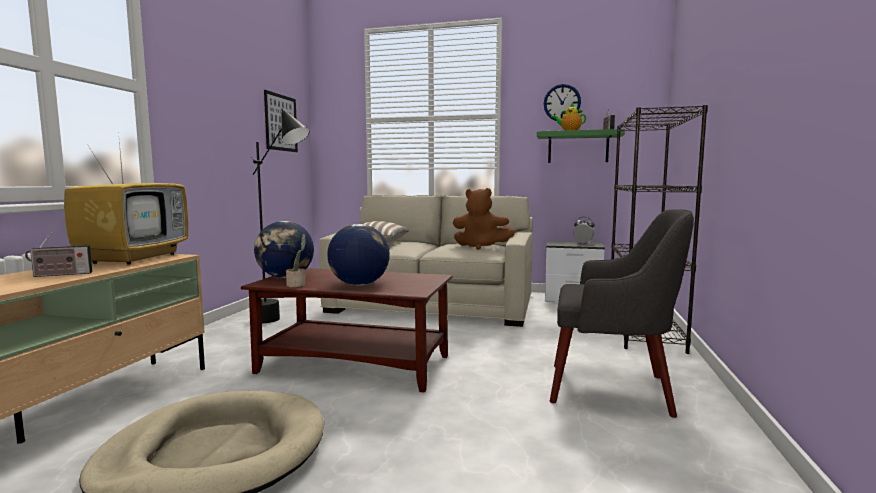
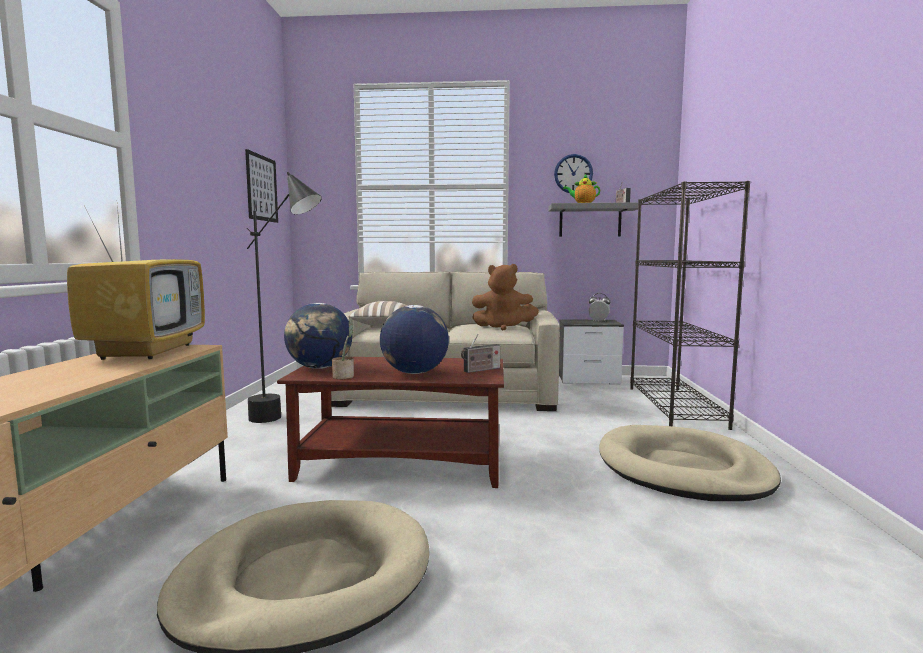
camera: 10 degrees left, 0 degrees up
radio [25,232,92,277] -> radio moved to [461,334,500,373]
green shelf [537,129,625,163] -> grey shelf [548,203,638,237]
grey armchair [550,209,694,418] -> beige dog bed [599,425,781,501]

